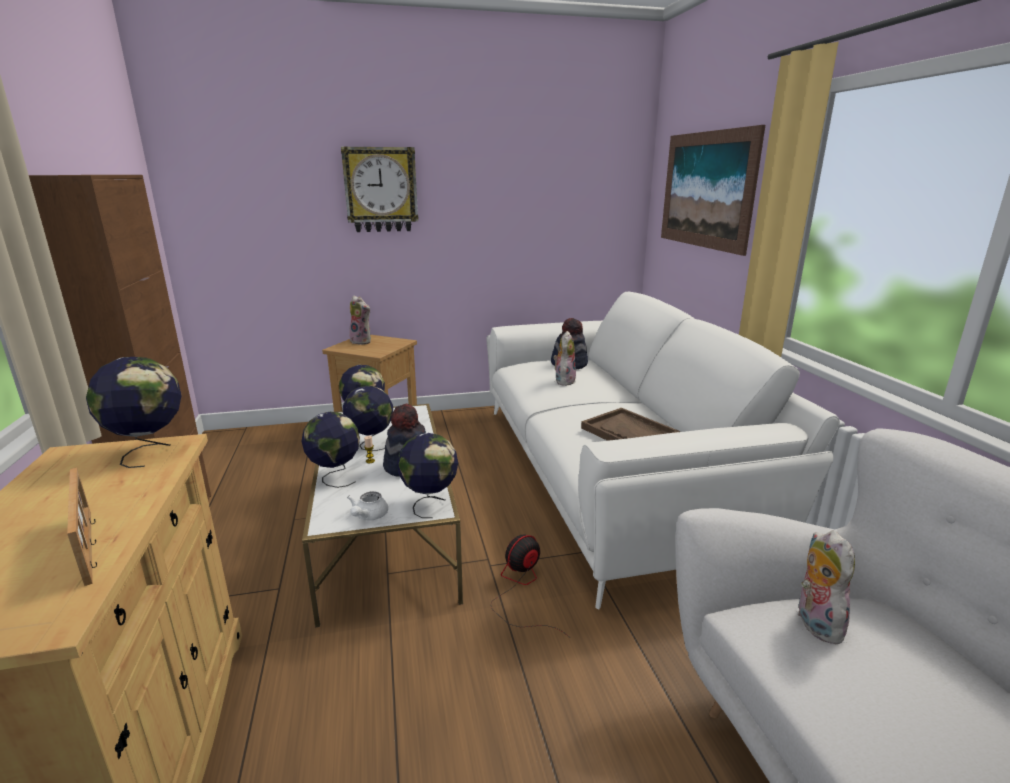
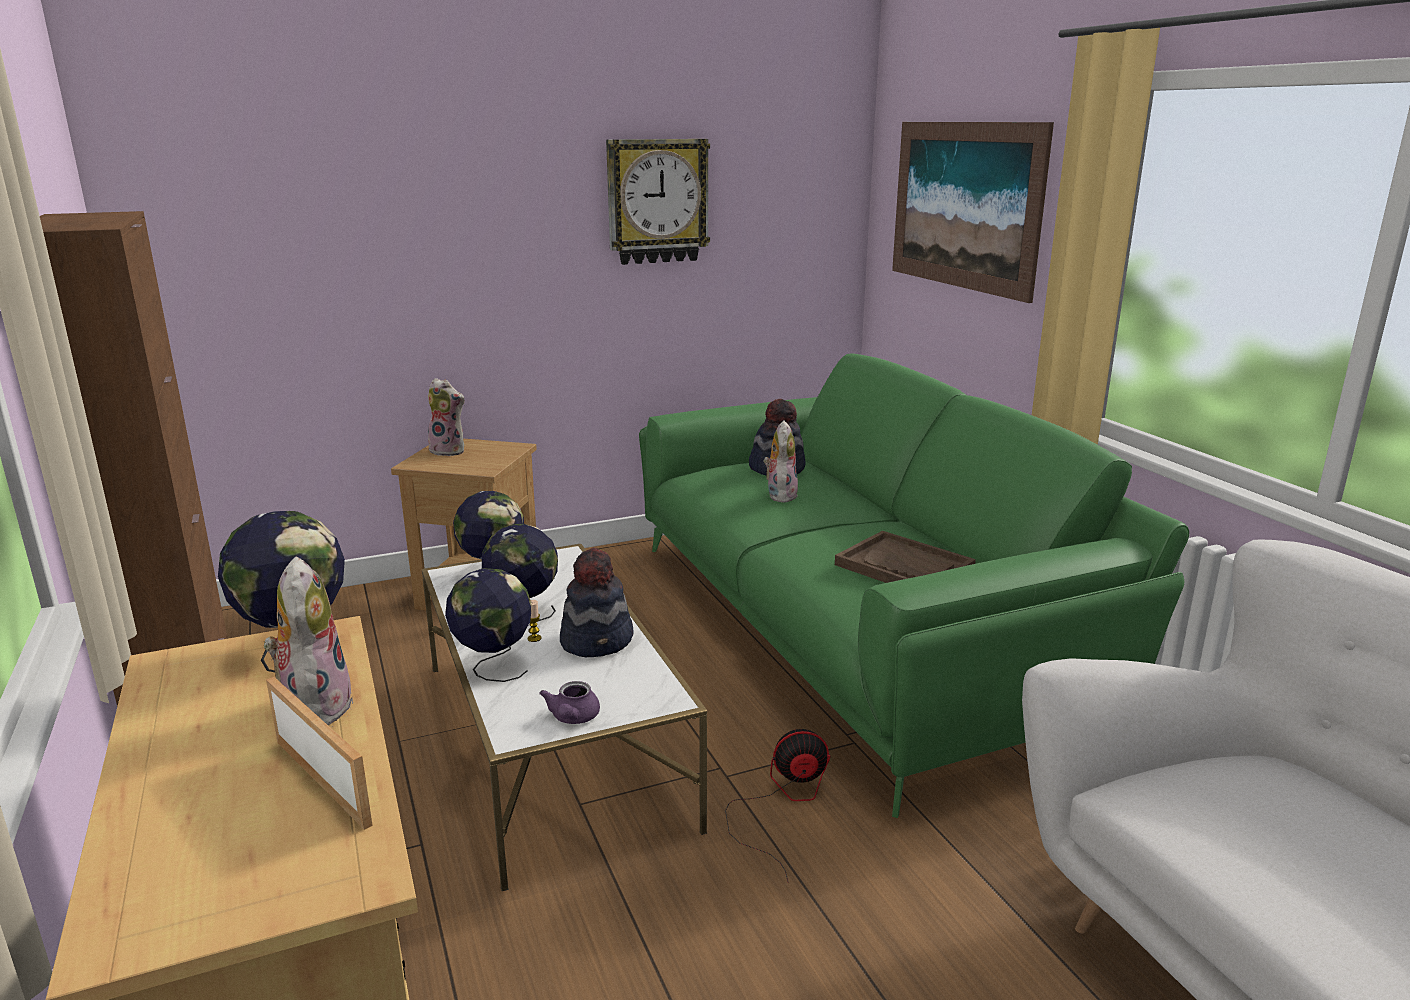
camera: 10 degrees left, 0 degrees up
wall clock [341,146,418,232] -> wall clock moved to [606,139,710,265]
white teapot [347,491,388,520] -> purple teapot [539,681,600,724]
globe [397,433,458,518] -> none
white sofa [486,292,840,609] -> green sofa [639,353,1189,818]
fan [491,535,569,637] -> fan turned 45 degrees clockwise [725,729,830,881]
plush toy [798,530,855,645] -> plush toy moved to [264,556,353,727]

